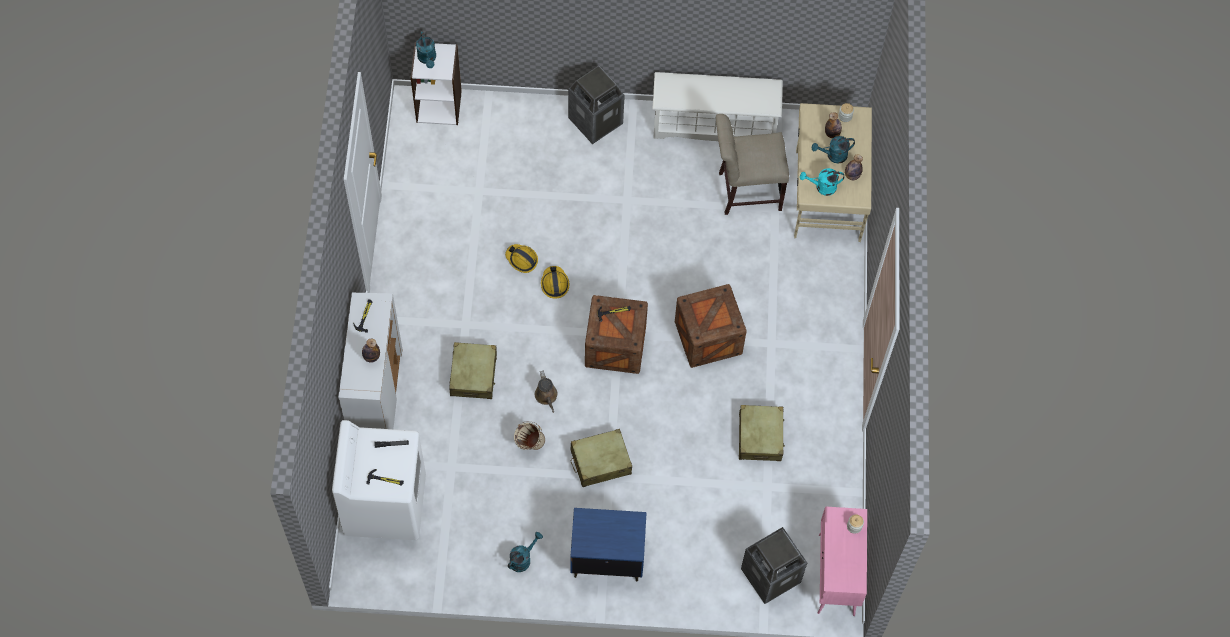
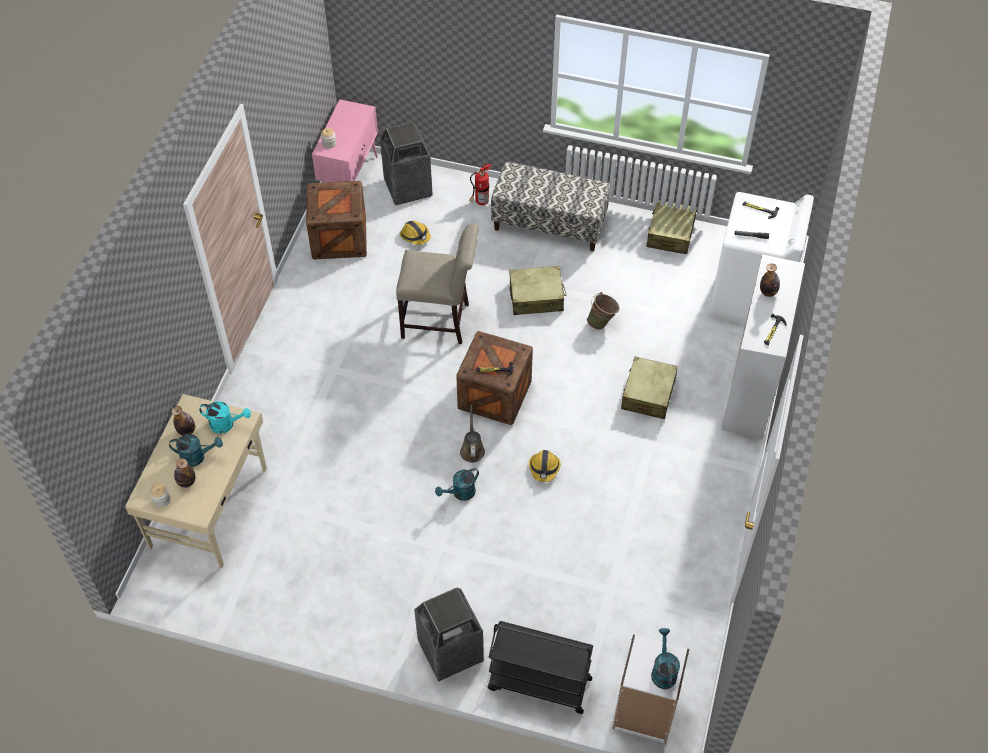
camera: 165 degrees left, 10 degrees down
hard hat [505,244,538,273] -> hard hat moved to [400,221,431,245]
turquoise watering can [508,532,543,572] -> turquoise watering can moved to [435,468,479,501]
beige bucket [514,421,545,450] -> green bucket [587,292,620,330]
brown watering can [535,371,558,413] -> brown watering can moved to [460,405,485,463]
blue nightstand [570,508,647,581] -> bench [491,162,610,251]
white shoe rack [653,72,783,141] -> none
crate [675,284,747,368] -> crate moved to [306,181,367,260]
beige chair [716,114,789,215] -> beige chair moved to [396,224,479,344]
beige suitcase [739,405,785,461] -> beige suitcase moved to [647,200,697,254]
none -> fire extinguisher [469,163,491,205]
none -> black cart [487,621,593,714]

